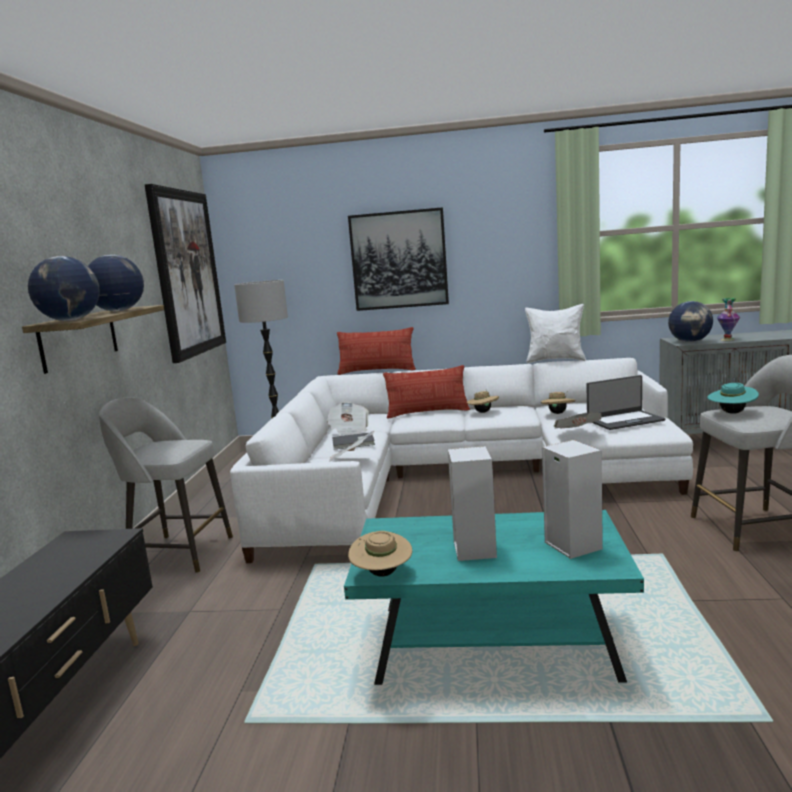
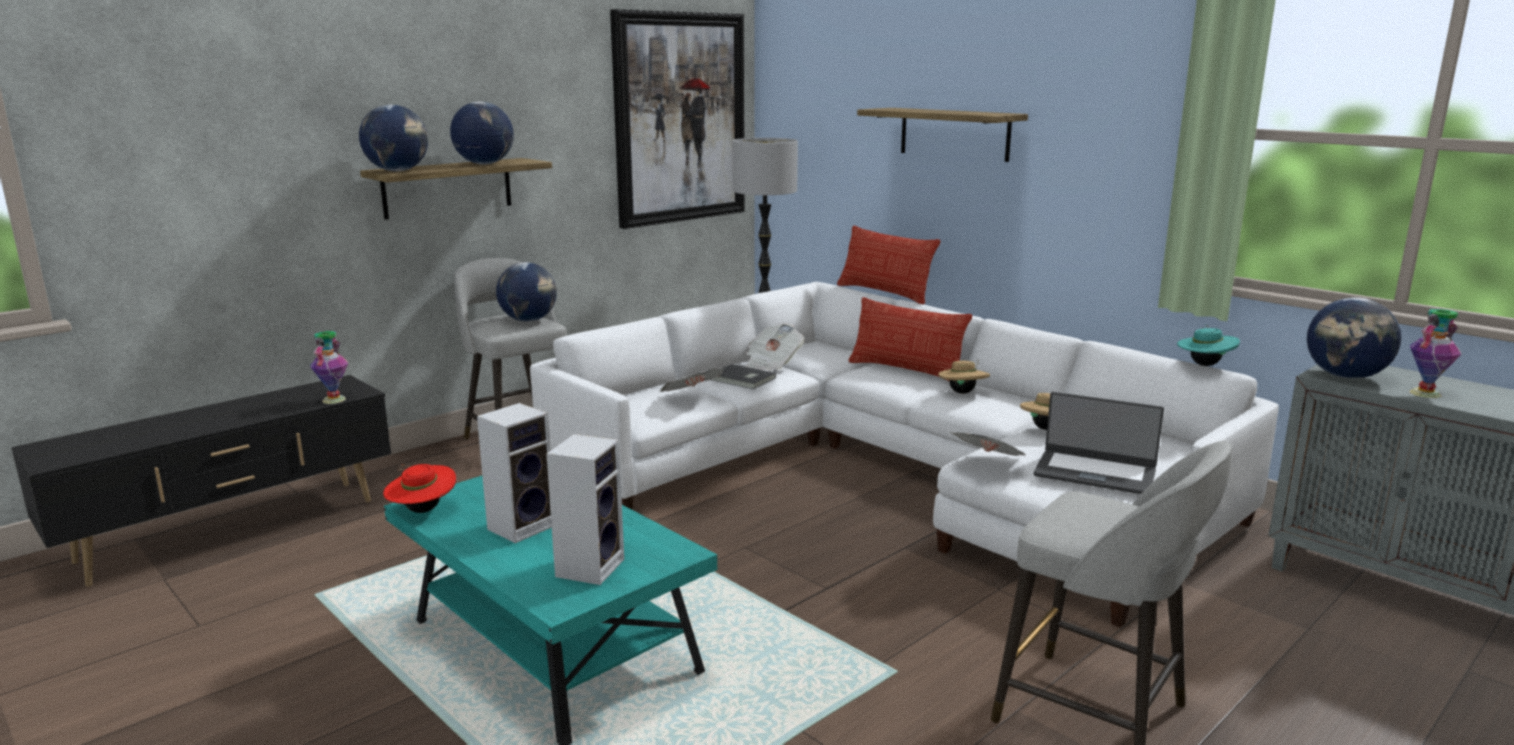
camera: 40 degrees right, 5 degrees up
picture [348,207,449,311] -> shelf [857,108,1028,162]
beige hat [348,531,412,577] -> red hat [383,464,456,513]
white pillow [525,304,586,363] -> none
turquoise hat [707,382,759,414] -> turquoise hat moved to [1177,324,1240,366]
none -> vase [310,331,348,404]
none -> globe [496,262,557,322]

